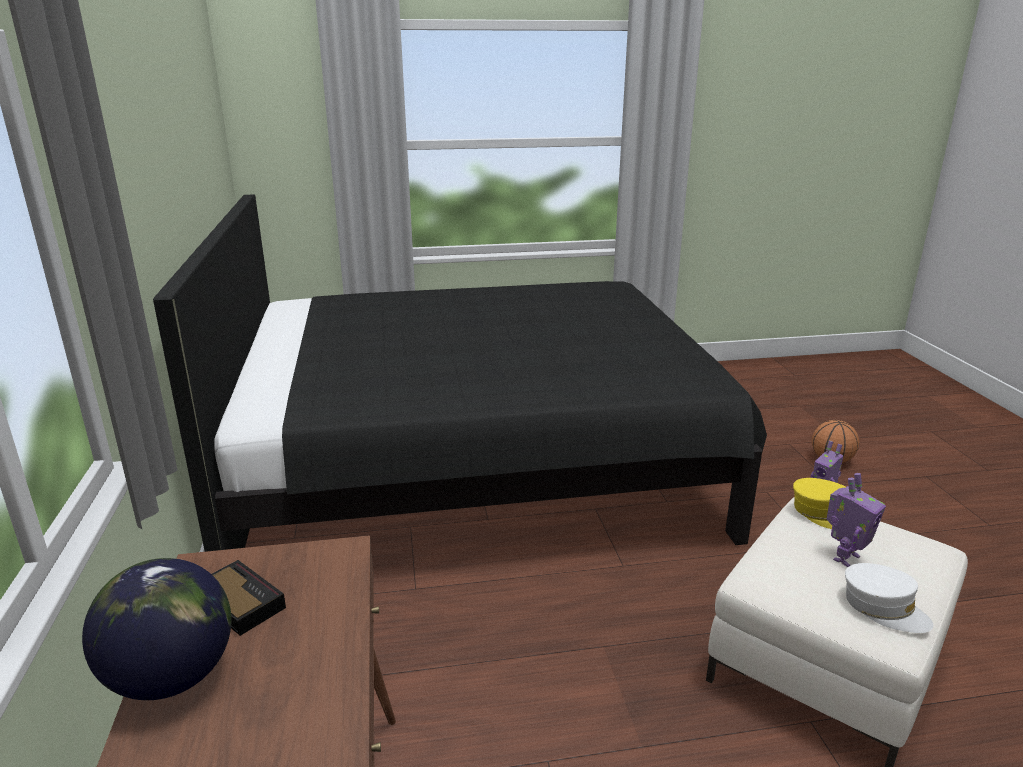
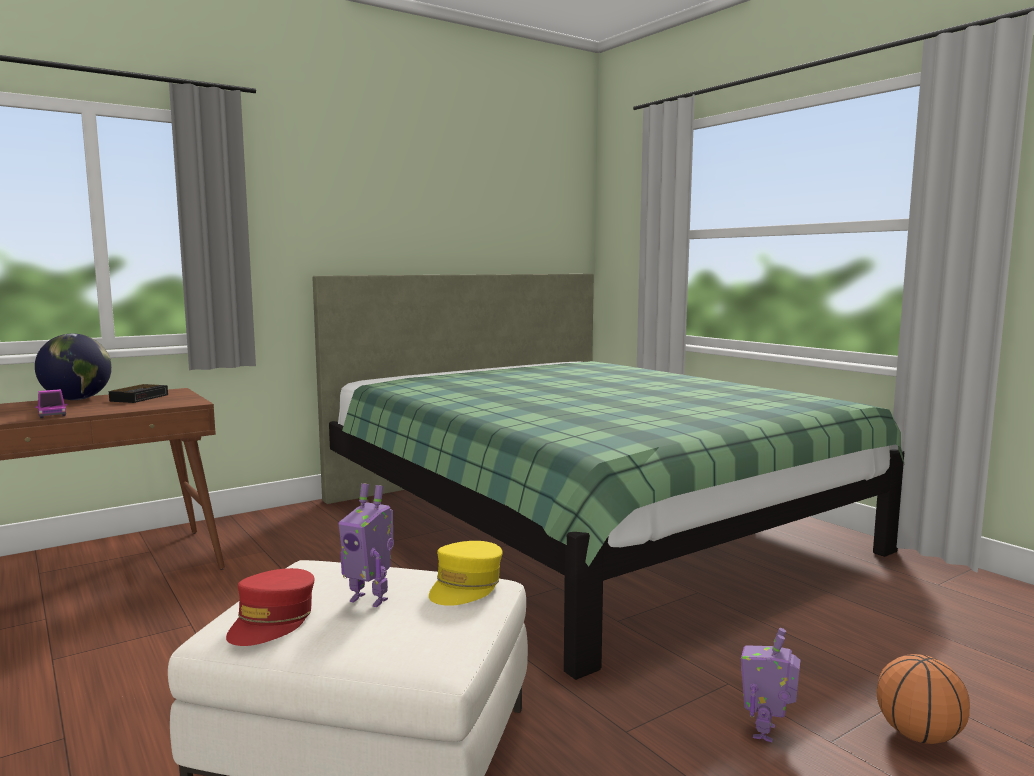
camera: 65 degrees right, 15 degrees down
black bed [153,195,767,552] -> green bed [312,274,905,680]
white cap [845,563,933,633] -> red cap [226,568,315,646]
none -> toy truck [35,389,68,418]

